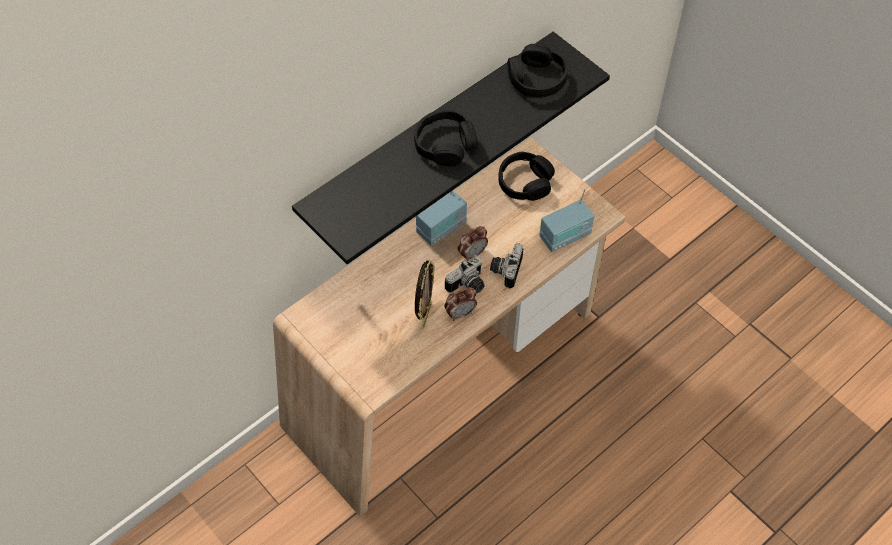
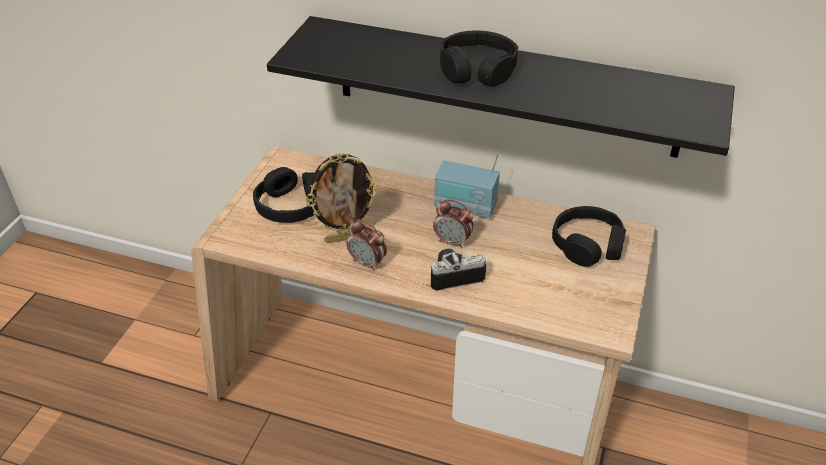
camera: 60 degrees right, 15 degrees down
camera [445,257,485,294] -> none
black headphones [508,44,568,97] -> black headphones moved to [253,167,314,223]
radio [539,189,594,252] -> none

